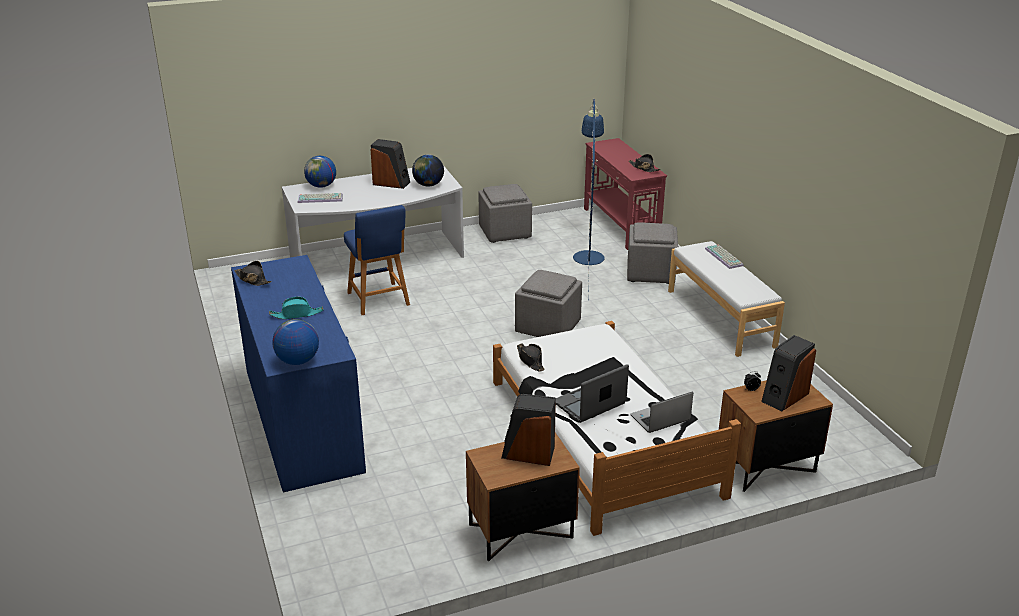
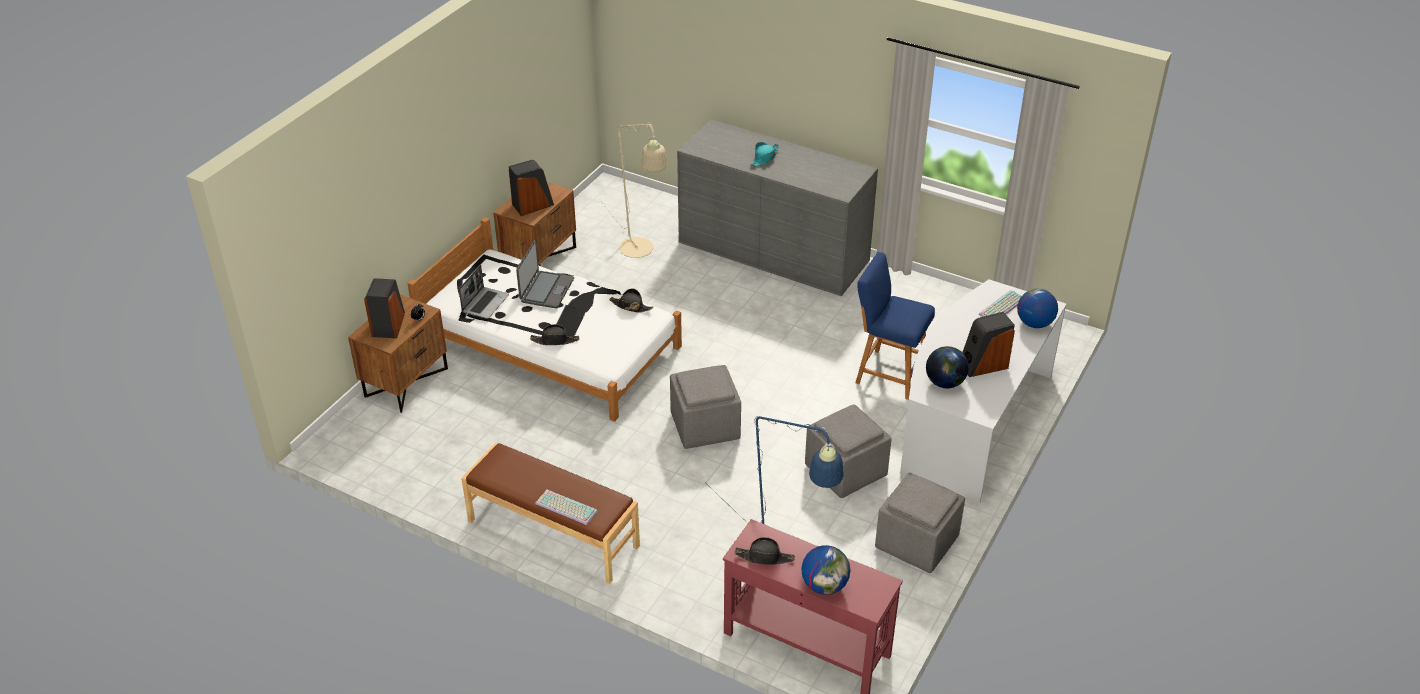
camera: 140 degrees right, 10 degrees up
blue dresser [231,255,366,492] -> grey dresser [677,120,878,296]
black hat [234,261,272,286] -> black hat moved to [530,324,579,345]
globe [272,319,319,365] -> globe moved to [801,545,850,595]
grey ottoman [627,223,678,284] -> grey ottoman moved to [805,404,892,498]
white bench [668,241,785,357] -> brown bench [461,443,640,584]
none -> beige floor lamp [599,122,667,258]

